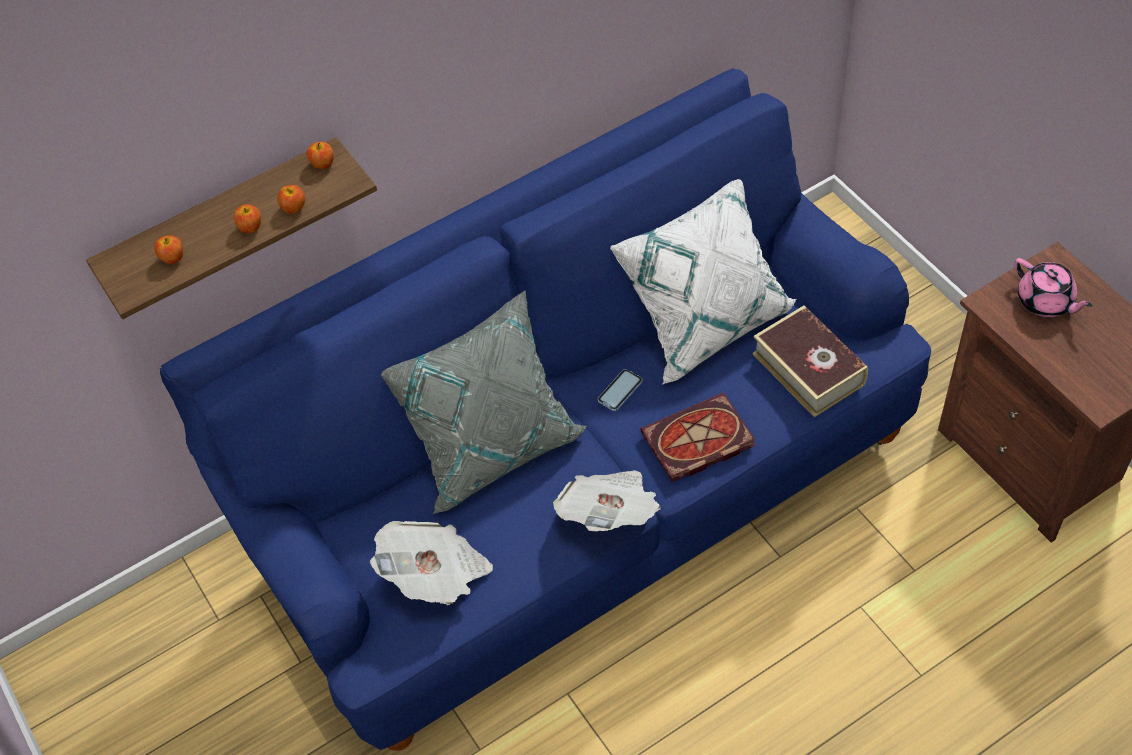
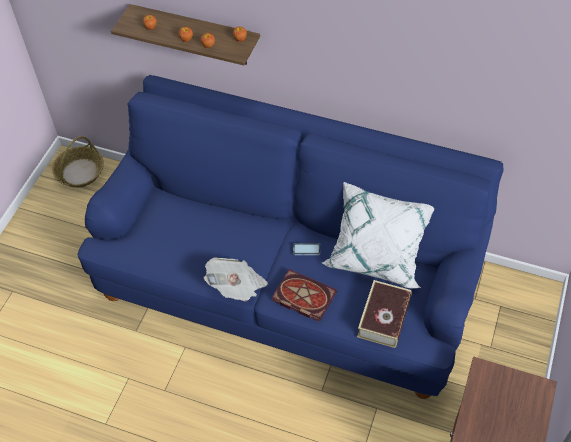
camera: 50 degrees right, 0 degrees up
newspaper [370,521,493,605] -> none
grey pillow [381,291,587,514] -> none
pink teapot [1014,258,1092,317] -> none
none -> basket [52,136,104,188]

